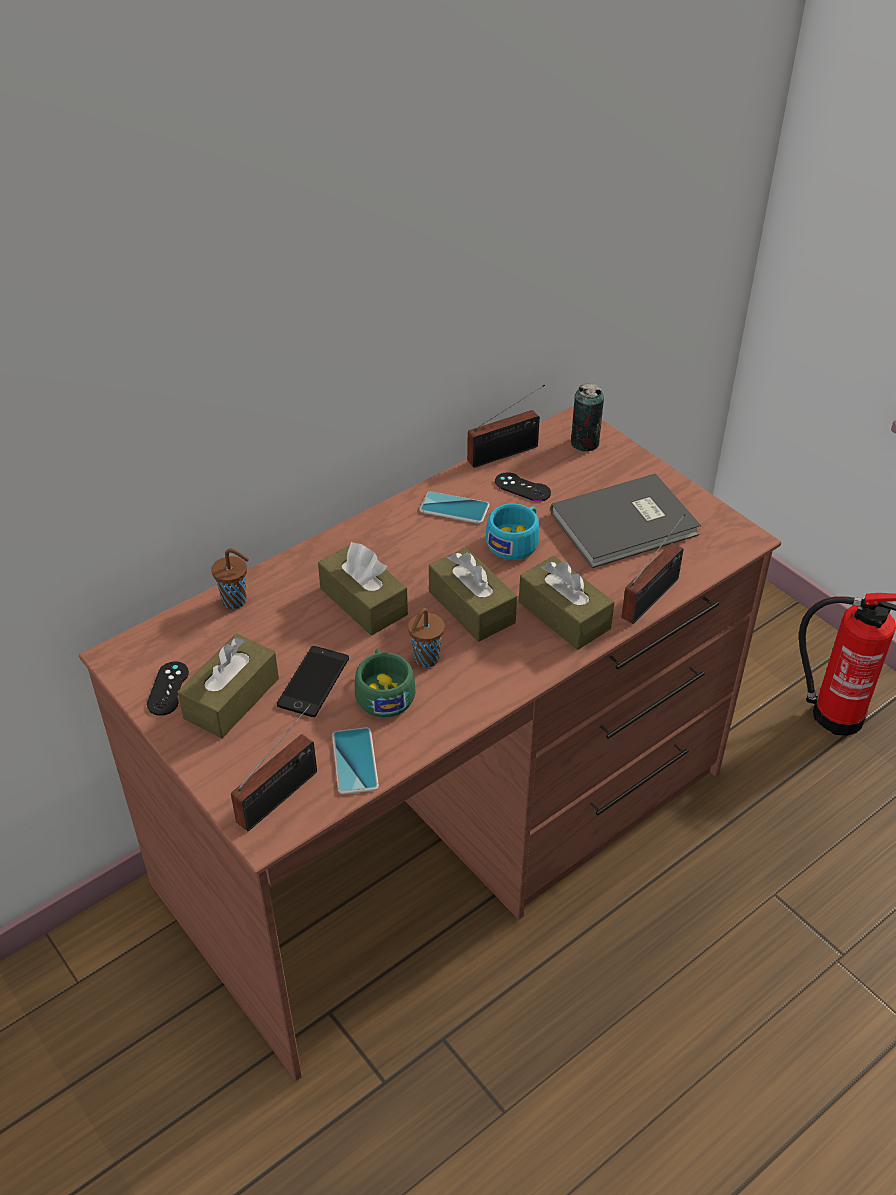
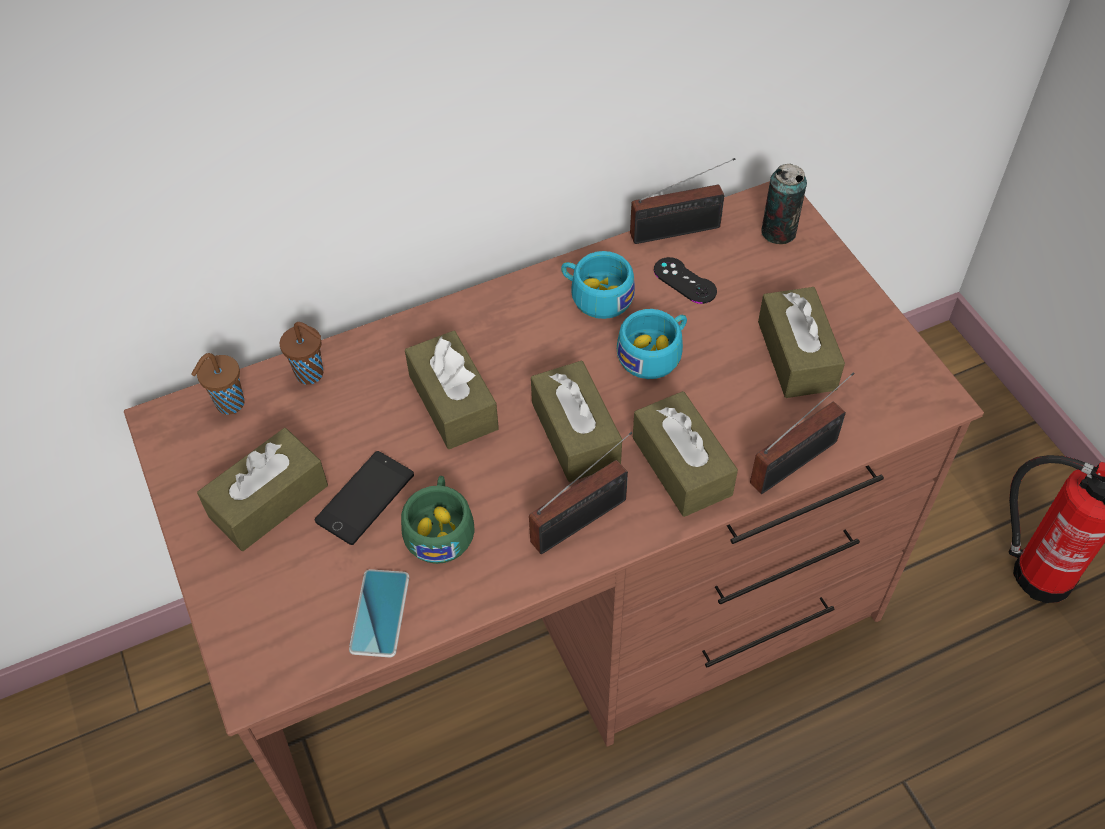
camera: 15 degrees right, 10 degrees up
black game controller [147,661,189,716] -> none
radio [231,703,317,832] -> radio moved to [529,432,632,554]
brown cup [408,608,445,668] -> brown cup moved to [191,353,244,415]
phone [420,491,490,524] -> turquoise cup [561,251,635,319]
grey book [551,473,701,568] -> brown tissue box [758,287,845,398]

